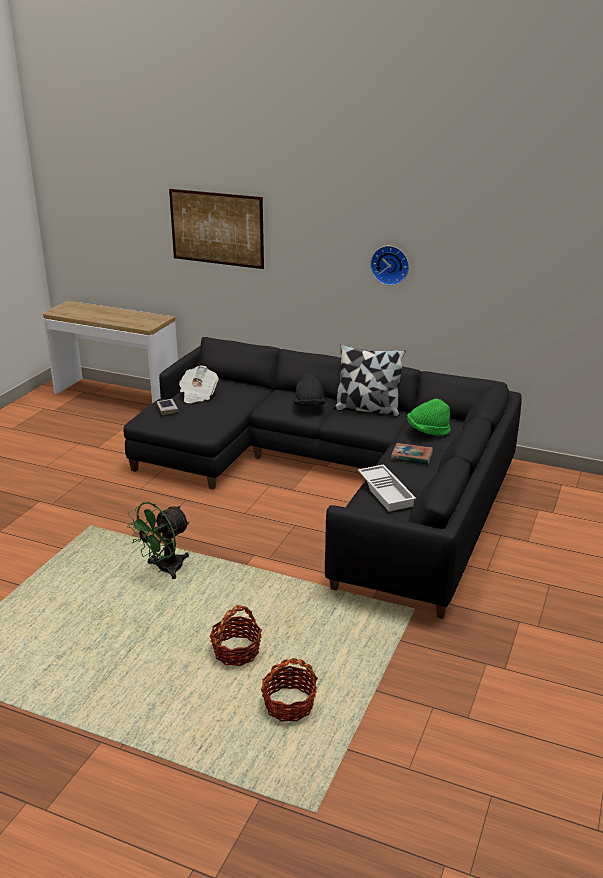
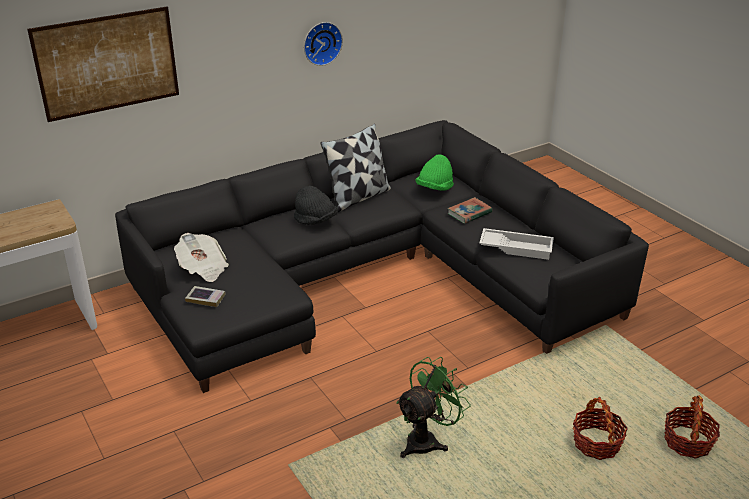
camera: 55 degrees left, 5 degrees up
green fan [127,502,190,579] -> green fan turned 120 degrees counterclockwise [396,357,471,458]

